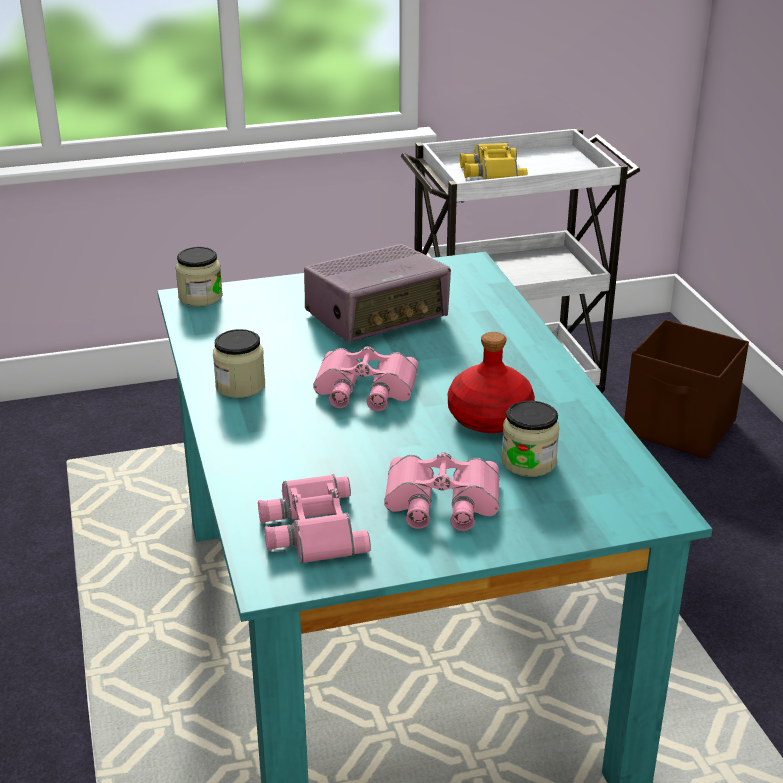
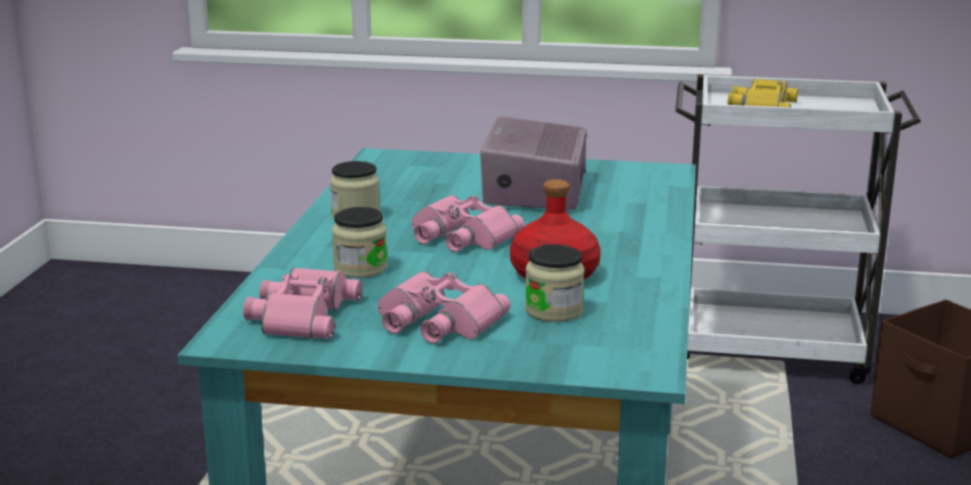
camera: 25 degrees right, 10 degrees down
jar [175,247,223,307] -> jar moved to [332,207,388,278]
radio [304,244,451,343] -> radio turned 105 degrees clockwise [480,116,587,210]

